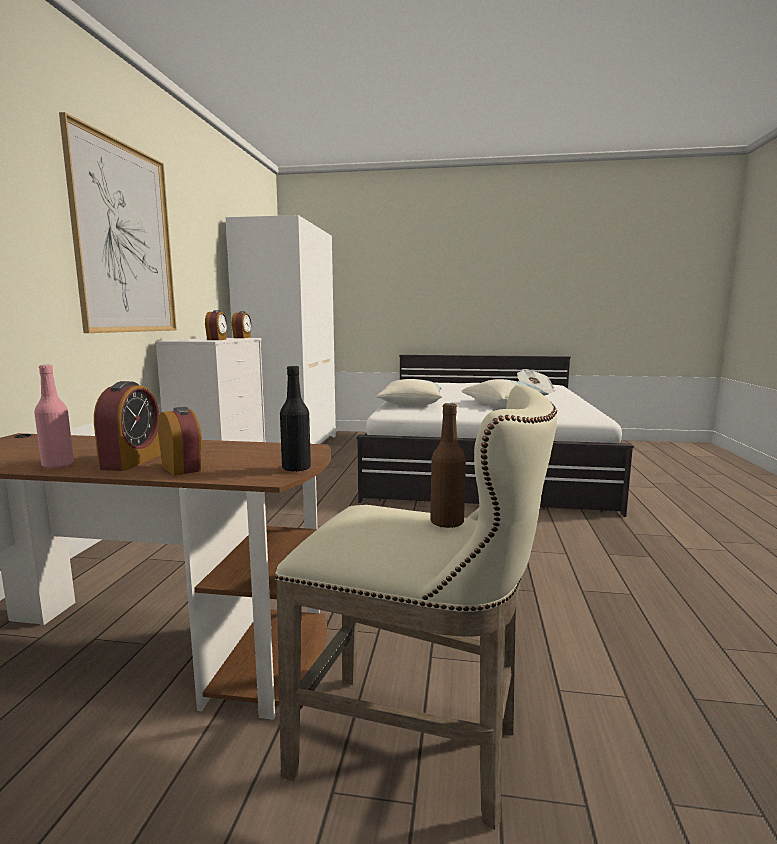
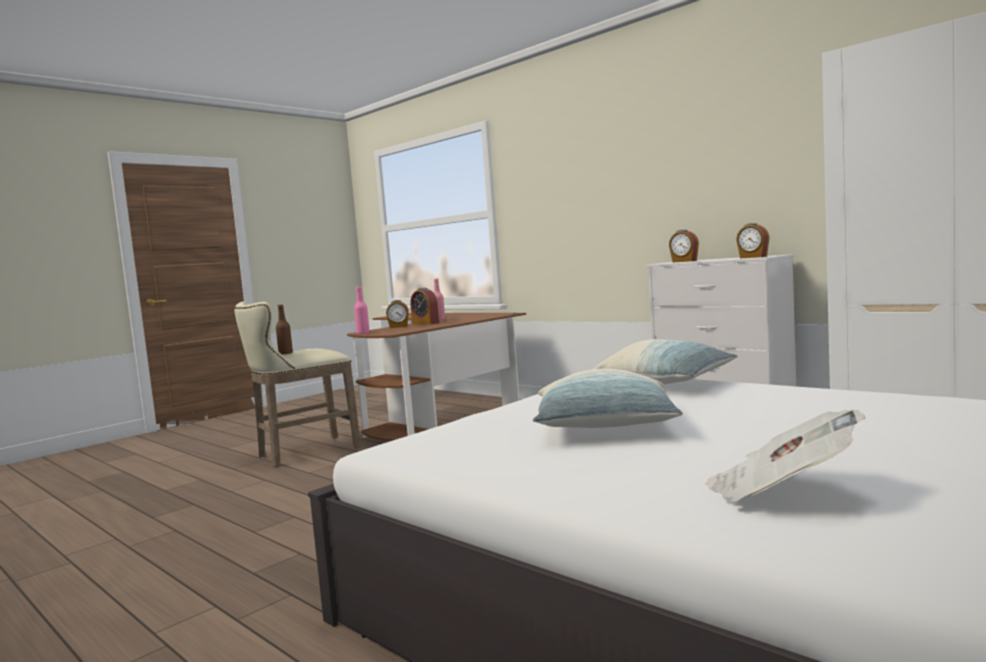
camera: 125 degrees right, 5 degrees down
picture [59,112,177,333] -> none
black bottle [280,366,311,472] -> pink bottle [354,286,370,334]

